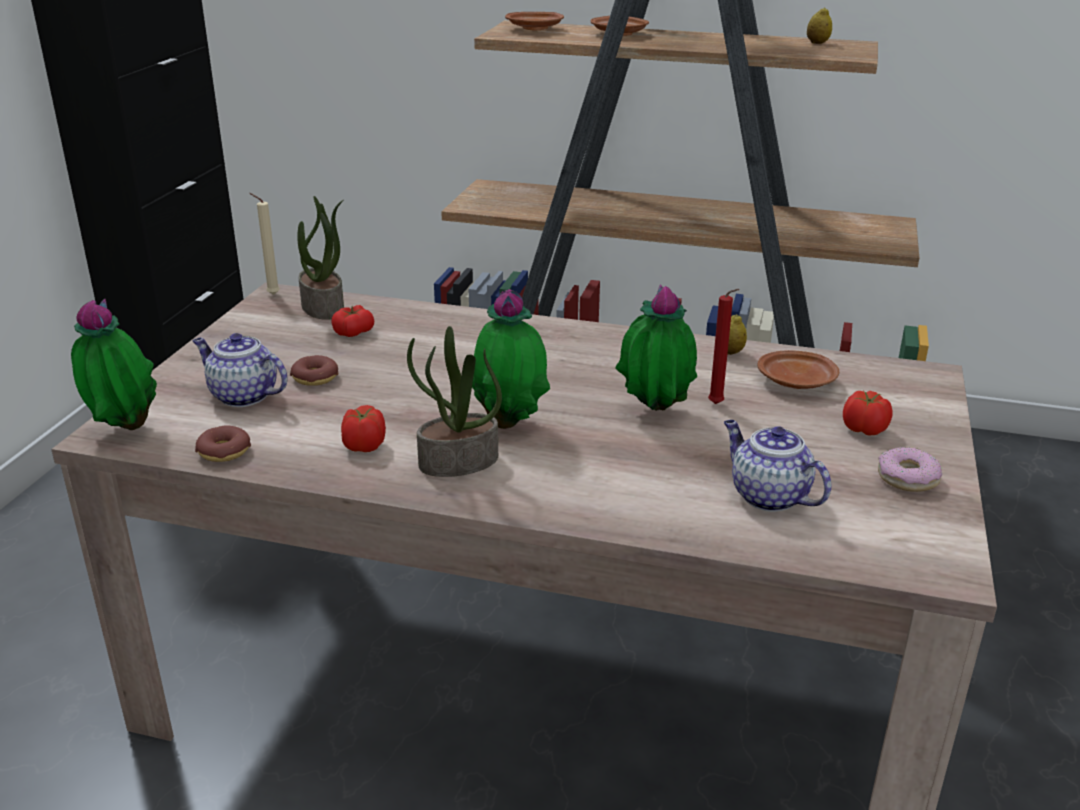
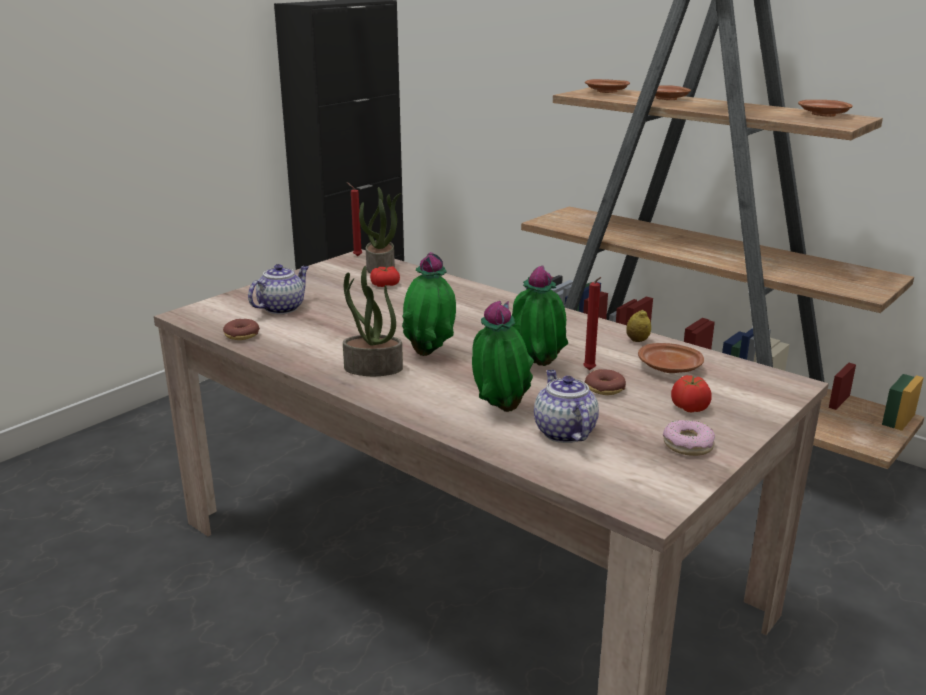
camera: 25 degrees right, 5 degrees down
potted plant [71,299,157,430] -> potted plant moved to [472,301,534,412]
teapot [192,333,288,407] -> teapot turned 75 degrees clockwise [248,264,309,314]
beige candle [249,193,280,295] -> red candle [347,182,362,256]
donut [290,355,338,386] -> donut moved to [585,369,626,395]
tomato [341,405,386,452] -> none
lemon [807,7,832,44] -> brown plate [798,100,853,117]

